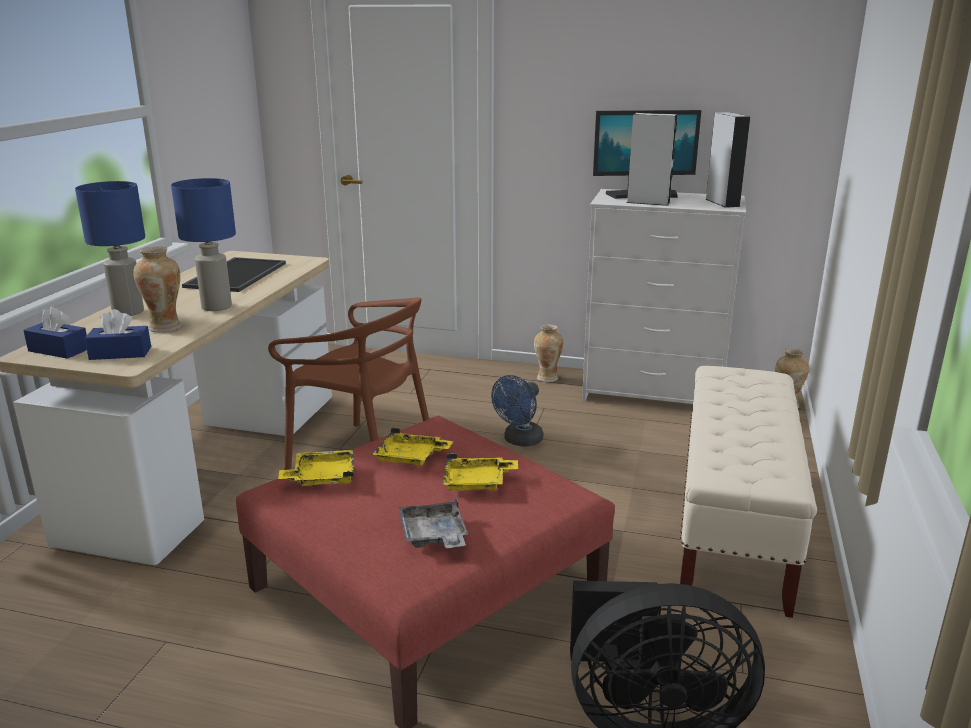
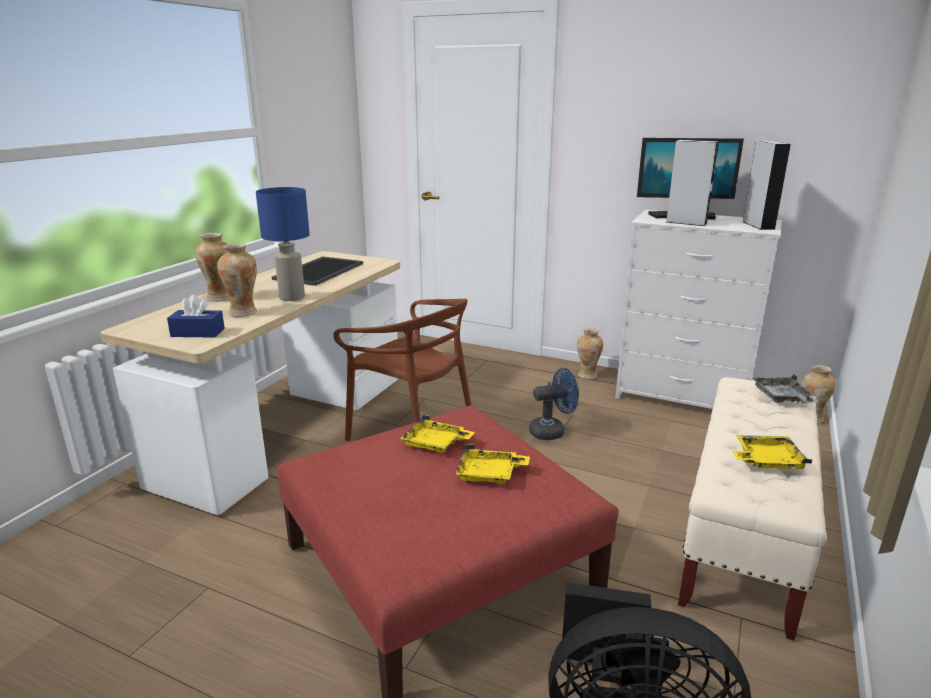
camera: 10 degrees right, 0 degrees up
blue tissue box [23,307,87,359] -> none
blue table lamp [75,181,145,316] -> vase [195,233,230,302]
yellow tray [278,450,354,486] -> yellow tray moved to [732,435,813,469]
grey tray [398,498,468,548] -> grey tray moved to [752,374,818,403]
blue fan [491,375,543,447] -> blue fan turned 150 degrees counterclockwise [529,368,579,440]

